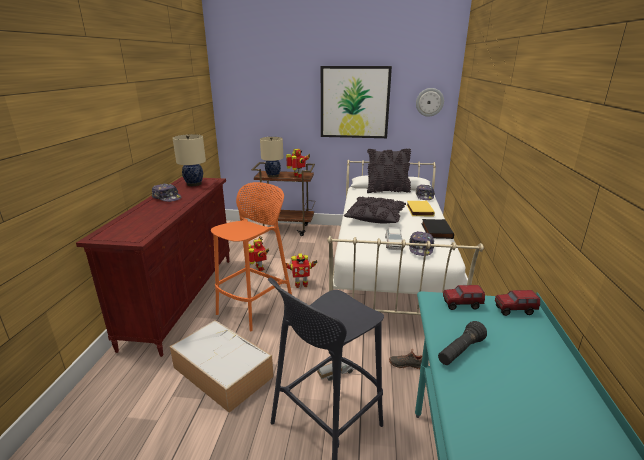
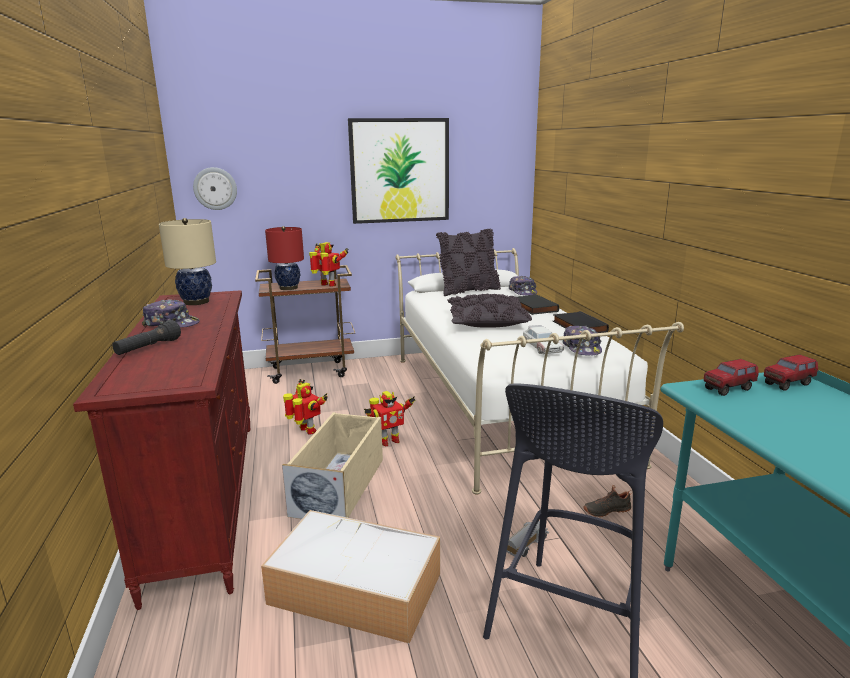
camera: 20 degrees left, 5 degrees down
orange stool [211,182,292,331] -> beige storage box [282,412,383,519]
beige table lamp [260,137,283,178] -> red table lamp [265,226,304,290]
yellow book [407,201,435,217] -> black book [517,294,559,315]
wall clock [416,88,444,117] -> wall clock moved to [193,167,237,210]
black flashlight [438,321,487,365] -> black flashlight moved to [112,320,181,355]

